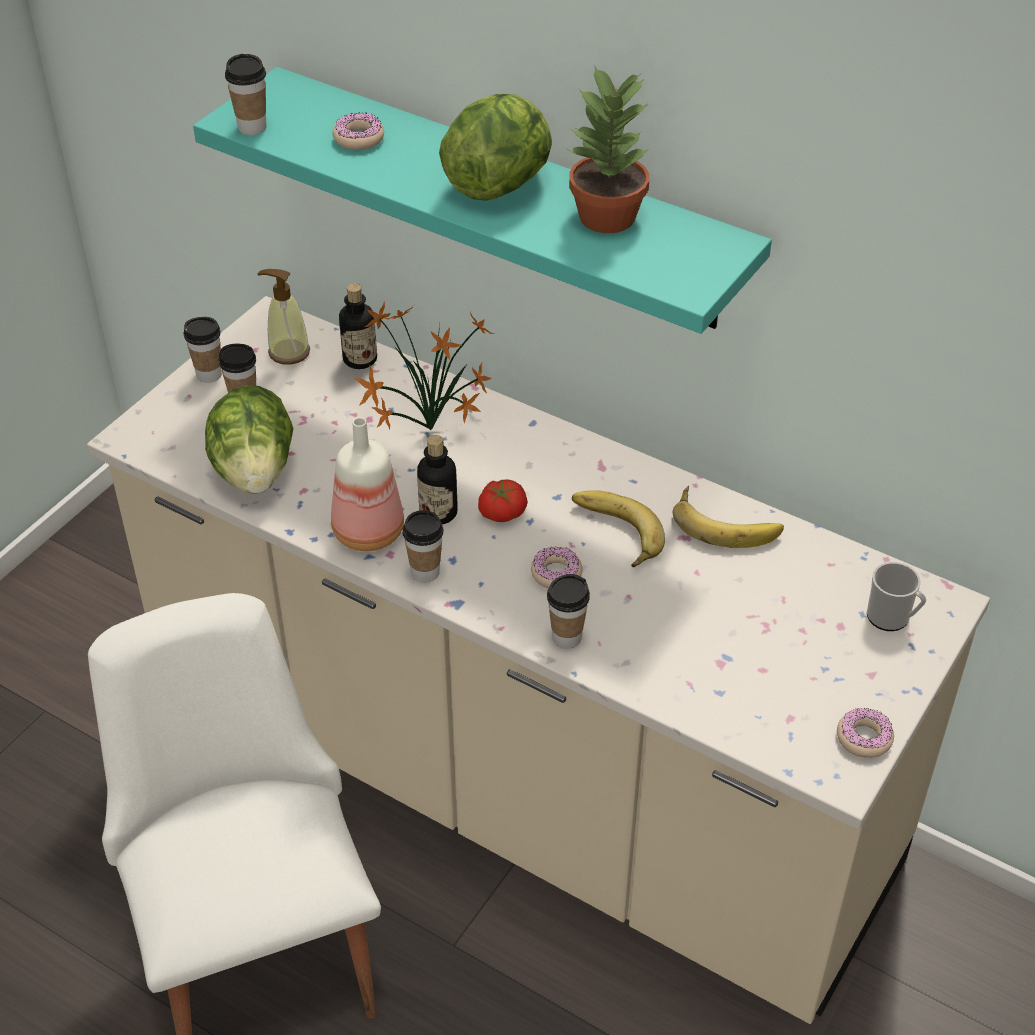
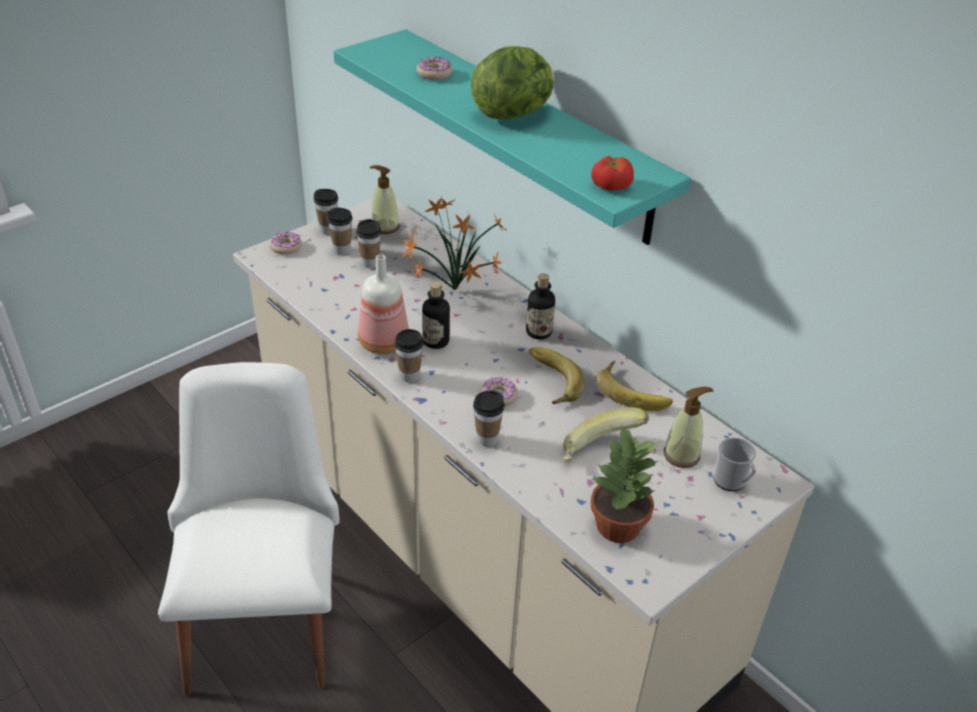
camera: 15 degrees right, 5 degrees down
lettuce [205,385,293,494] -> none
cup [225,54,266,135] -> cup moved to [356,219,382,268]
bottle [339,283,377,369] -> bottle moved to [526,273,555,340]
tomato [478,480,528,522] -> tomato moved to [591,156,634,190]
potted plant [566,65,649,233] -> potted plant moved to [591,425,660,543]
donut [837,708,894,758] -> donut moved to [270,231,302,255]
none -> banana [562,407,649,461]
none -> soap dispenser [664,387,714,468]

